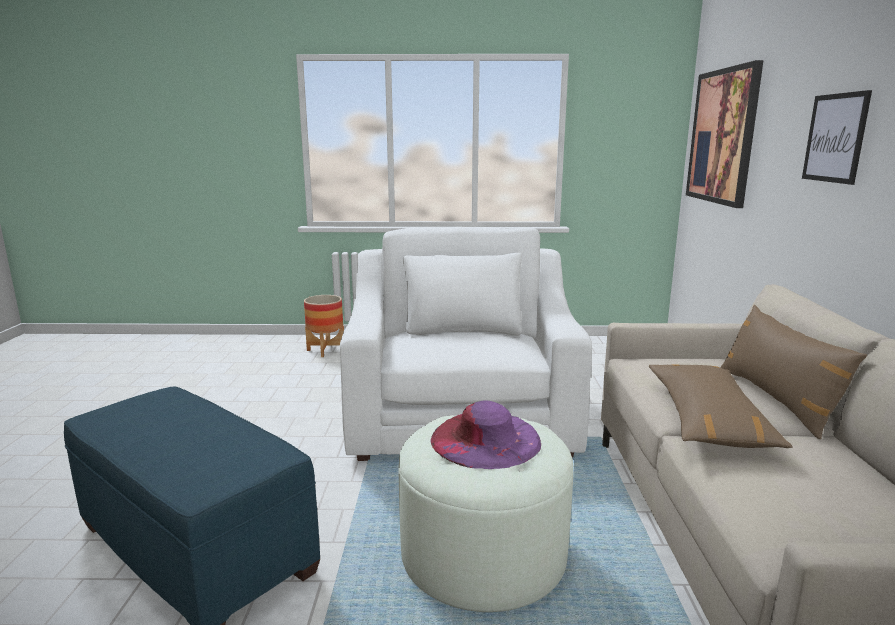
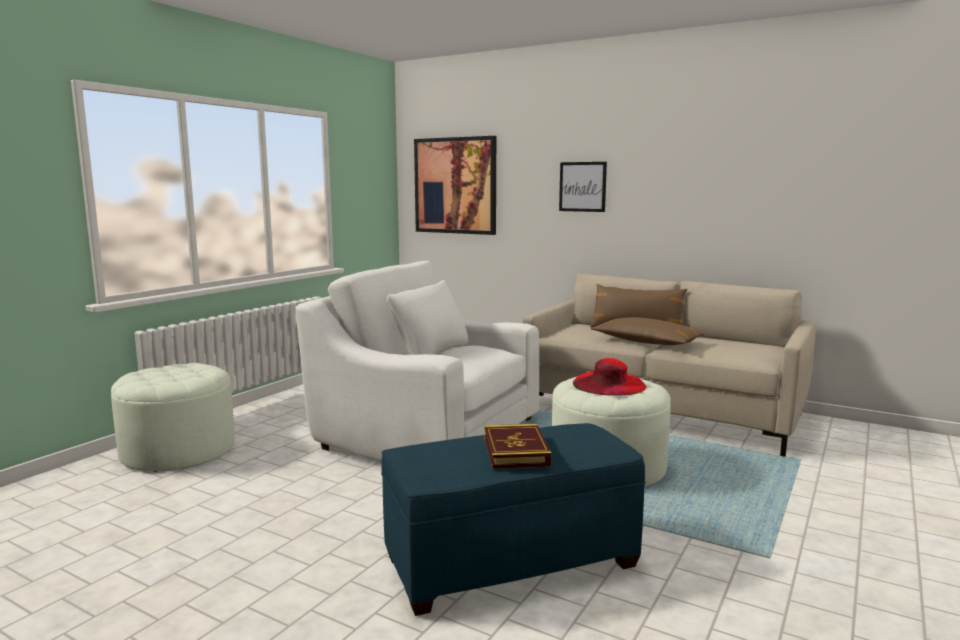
camera: 60 degrees left, 5 degrees down
planter [304,295,344,357] -> white ottoman [111,363,235,472]
purple hat [430,400,541,469] -> red hat [573,358,647,396]
none -> book [484,424,551,469]

